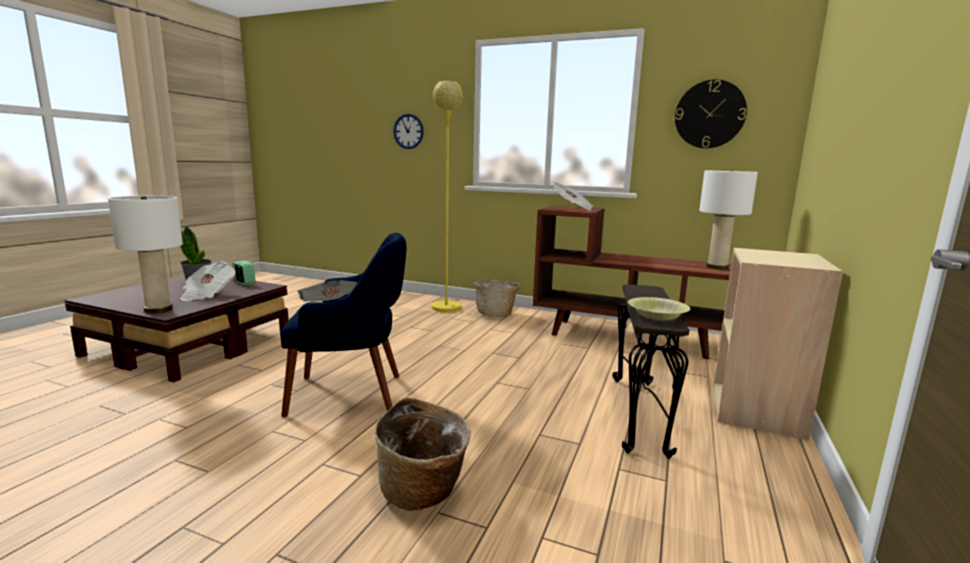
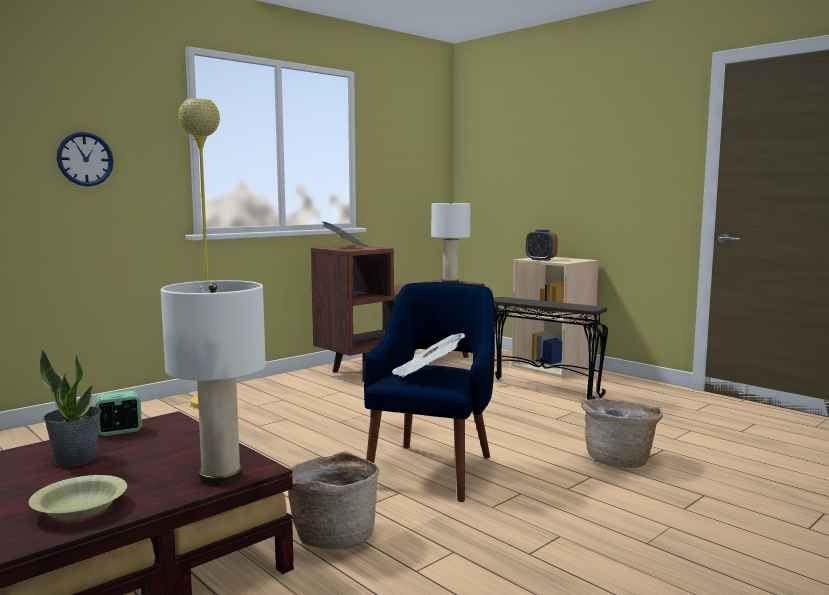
camera: 65 degrees left, 5 degrees down
newspaper [180,262,235,301] -> none
basket [473,280,520,317] -> basket moved to [288,451,379,549]
yellow bowl [628,297,690,320] -> yellow bowl moved to [29,475,127,520]
wall clock [675,79,747,148] -> none
none -> alarm clock [526,229,558,261]

